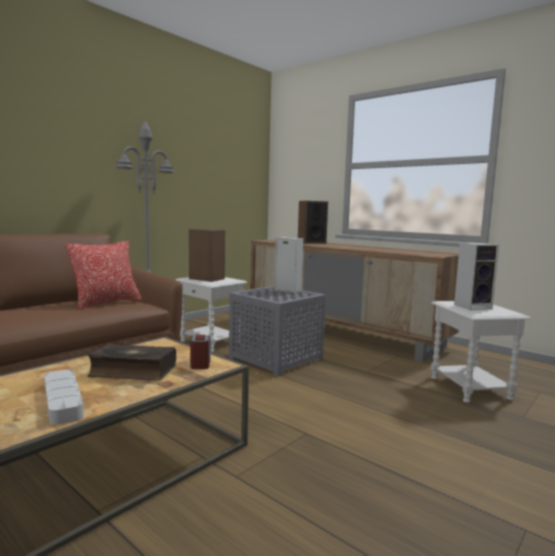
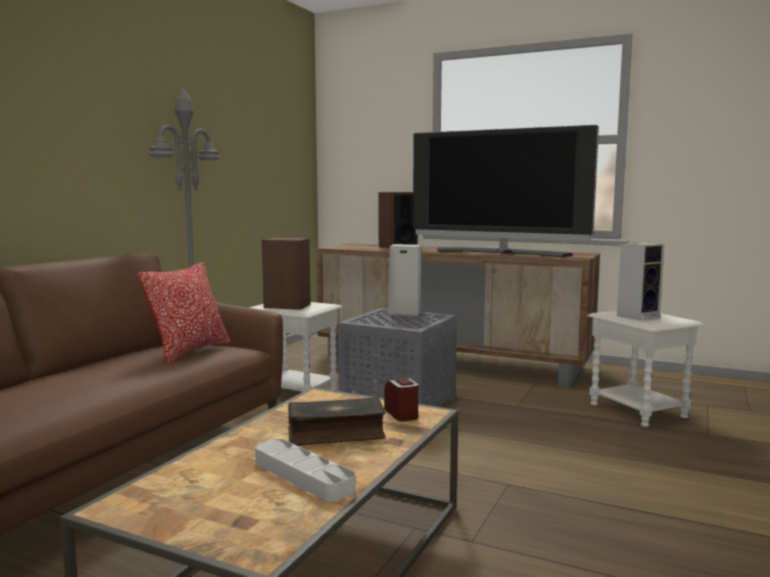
camera: 15 degrees left, 0 degrees up
none -> television [413,125,599,257]

